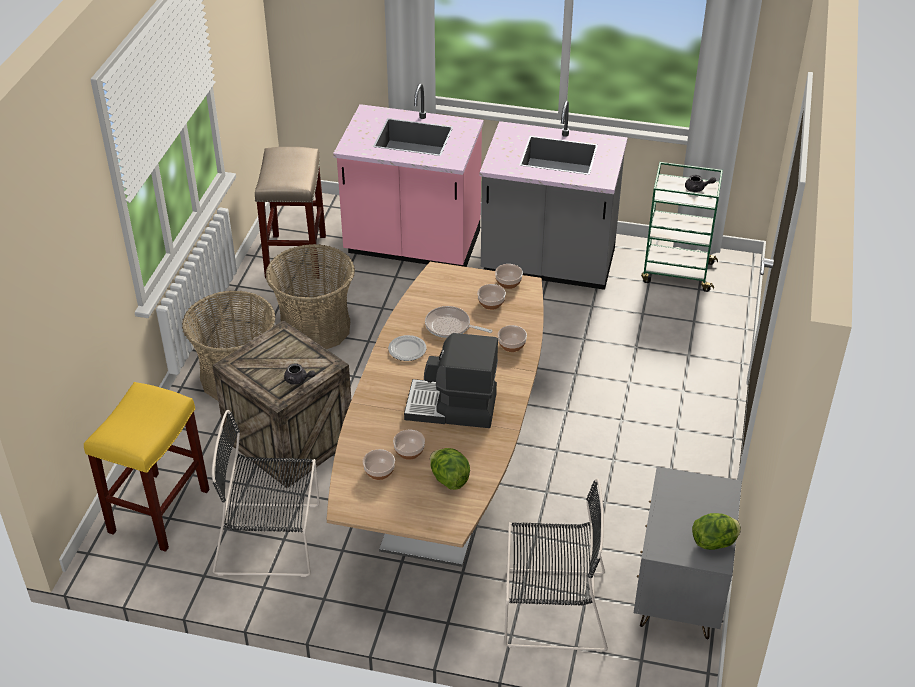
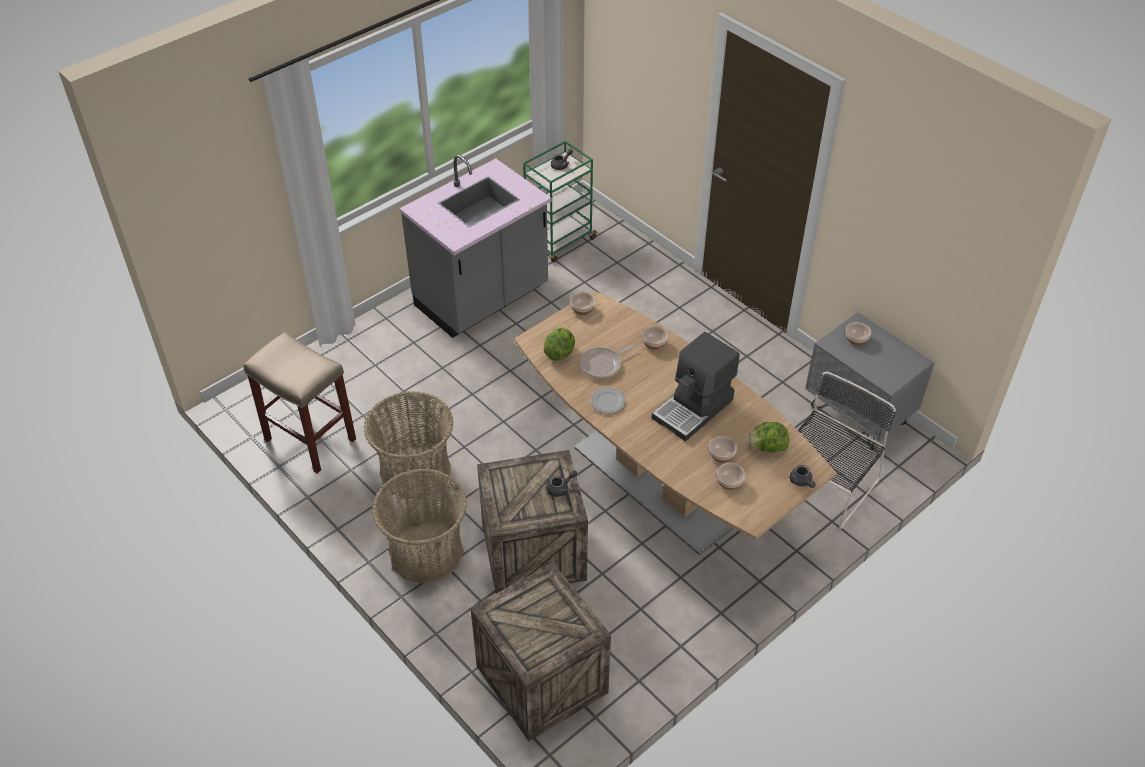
camera: 55 degrees left, 5 degrees up
yellow stool [84,382,209,552] -> crate [470,563,611,741]
black chair [212,410,320,577] -> none
pink counter [333,83,483,267] -> none
bowl [477,284,506,310] -> bowl moved to [846,322,871,345]
lettuce [692,513,741,550] -> lettuce moved to [543,328,575,361]
none -> grey teapot [789,465,816,488]

